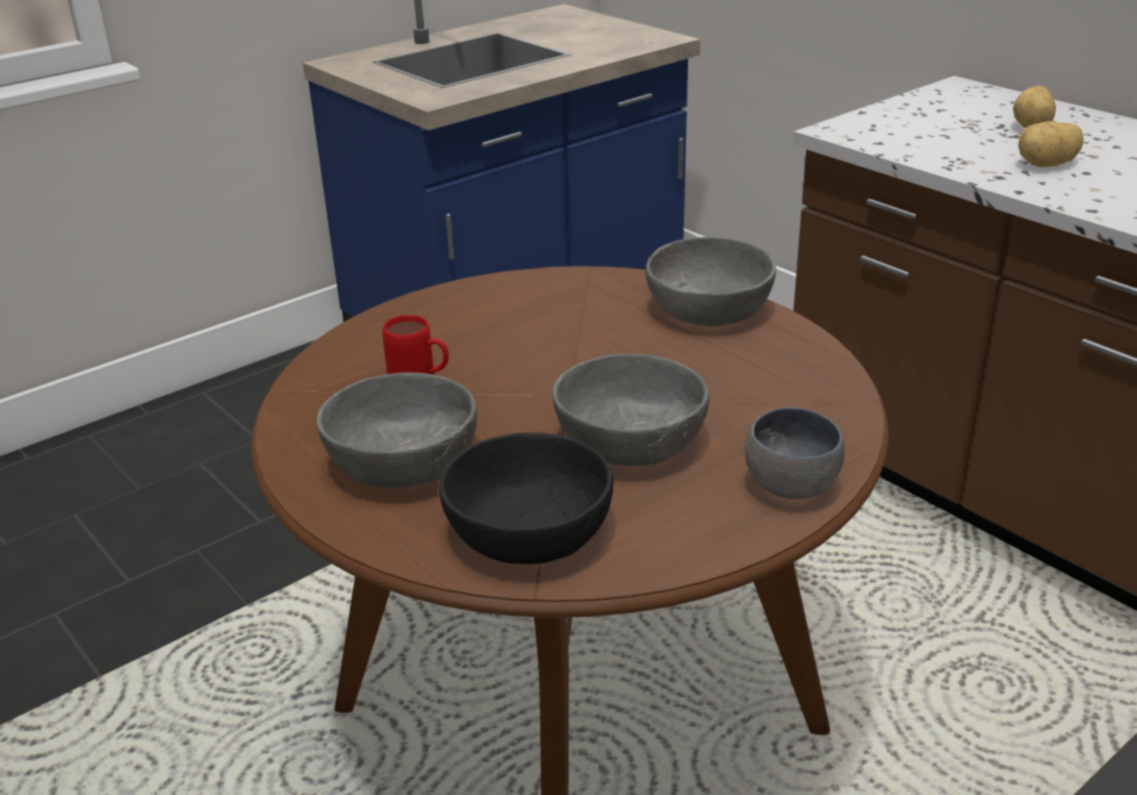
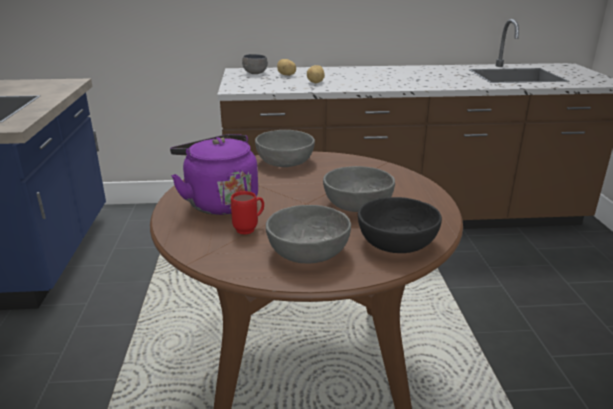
camera: 55 degrees left, 5 degrees down
grey bowl [744,407,845,499] -> grey bowl moved to [242,54,268,74]
none -> purple kettle [170,134,258,215]

